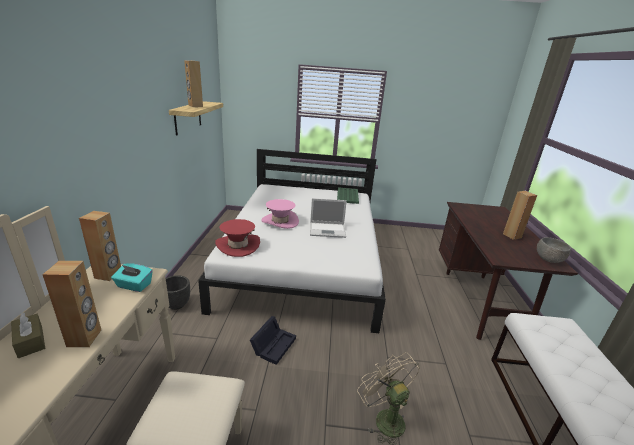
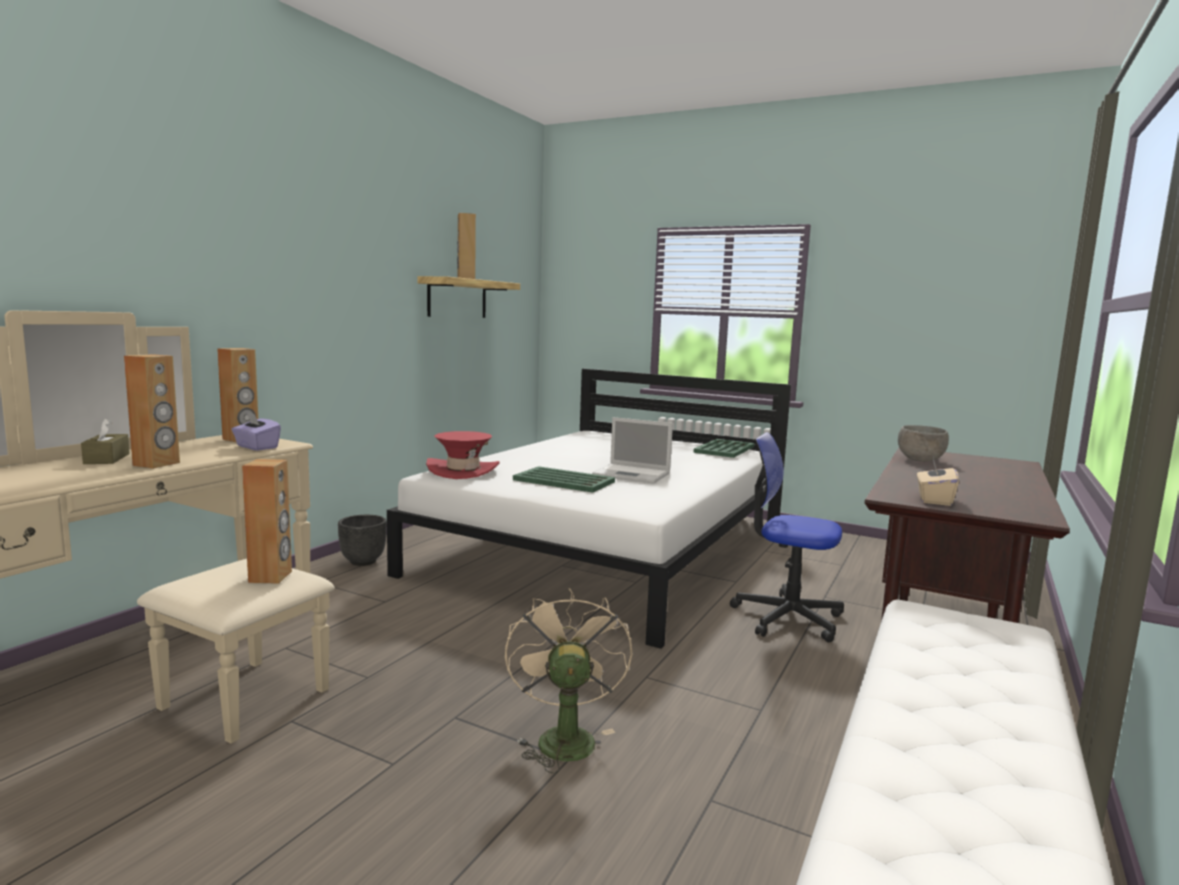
camera: 25 degrees right, 15 degrees down
turquoise tissue box [111,263,153,292] -> purple tissue box [232,412,281,451]
black storage box [250,316,296,365] -> none
pink hat [261,199,299,229] -> none
brown speaker [503,191,537,240] -> brown speaker moved to [242,459,292,584]
grey bowl [537,237,571,263] -> grey bowl moved to [898,425,949,462]
none -> green tray [513,466,615,493]
none -> office chair [730,432,844,642]
none -> beige tissue box [917,458,959,506]

